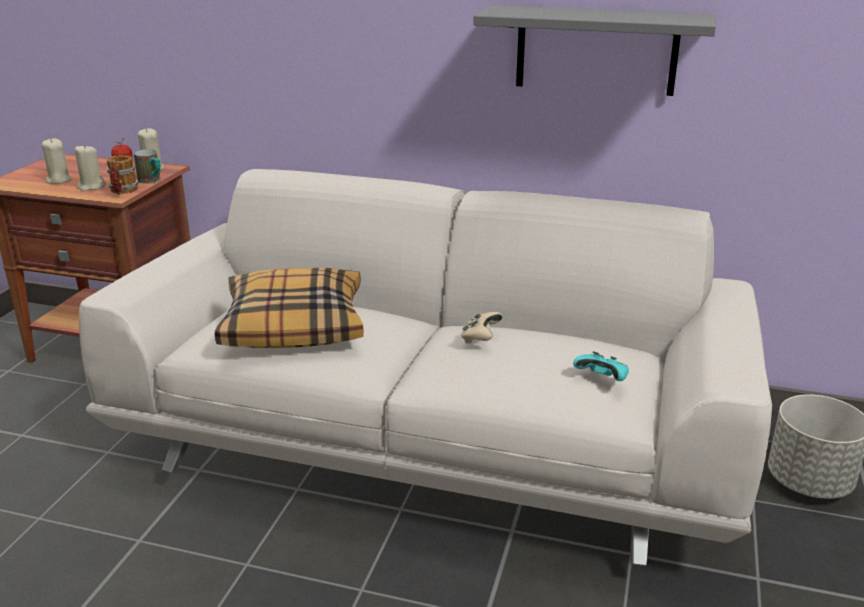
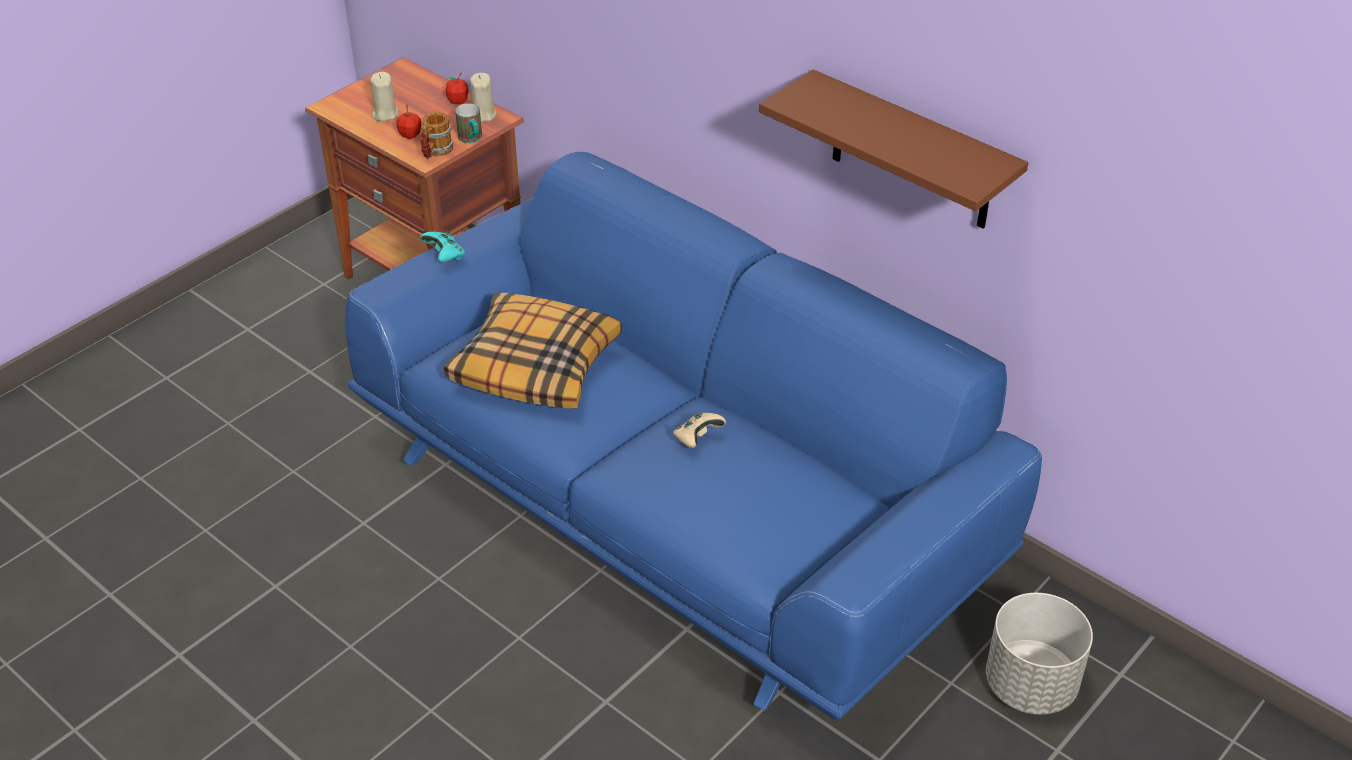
camera: 25 degrees right, 15 degrees up
beige candle [75,144,106,191] -> apple [396,105,421,139]
white sofa [79,169,772,566] -> blue sofa [346,152,1042,719]
grey shelf [473,5,716,96] -> brown shelf [759,69,1028,229]
turquoise game controller [573,351,629,381] -> turquoise game controller moved to [420,231,465,262]

